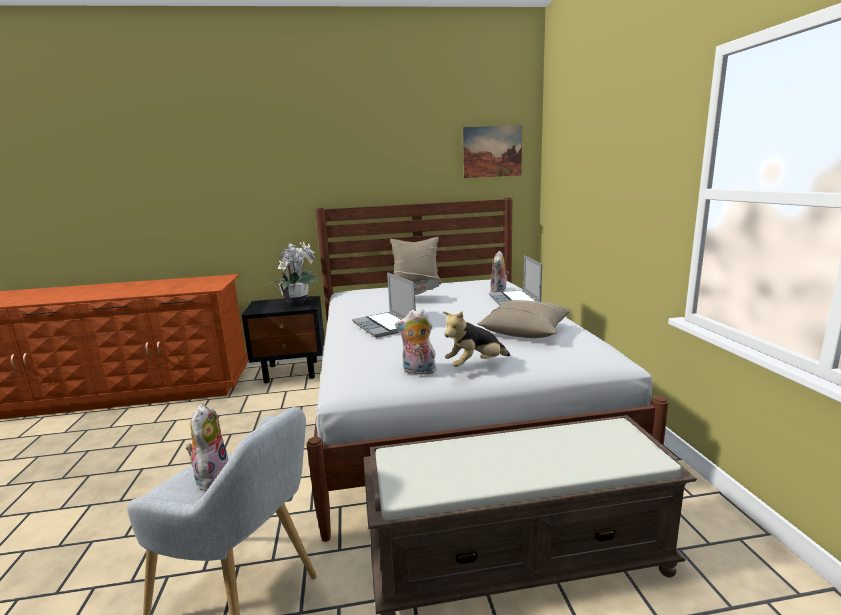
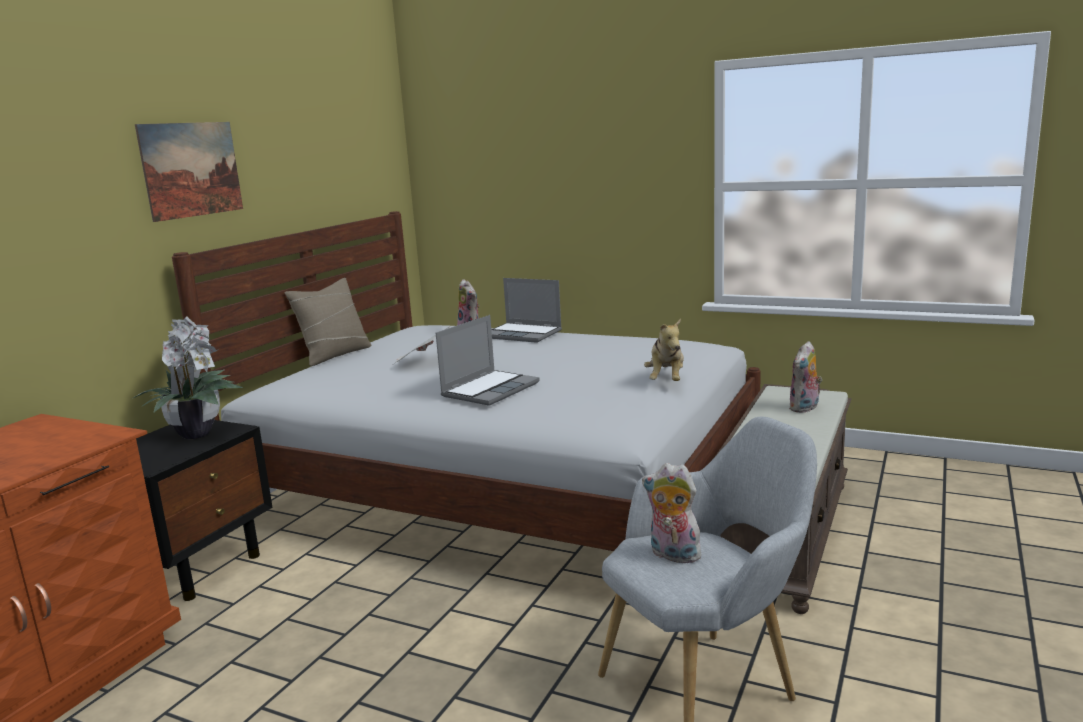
camera: 55 degrees left, 0 degrees up
laptop [352,272,416,338] -> laptop turned 60 degrees counterclockwise [436,315,540,406]
plush toy [395,309,436,375] -> plush toy moved to [789,341,822,413]
picture [463,125,522,178] -> picture moved to [135,122,243,222]
beige pillow [477,300,571,338] -> none

